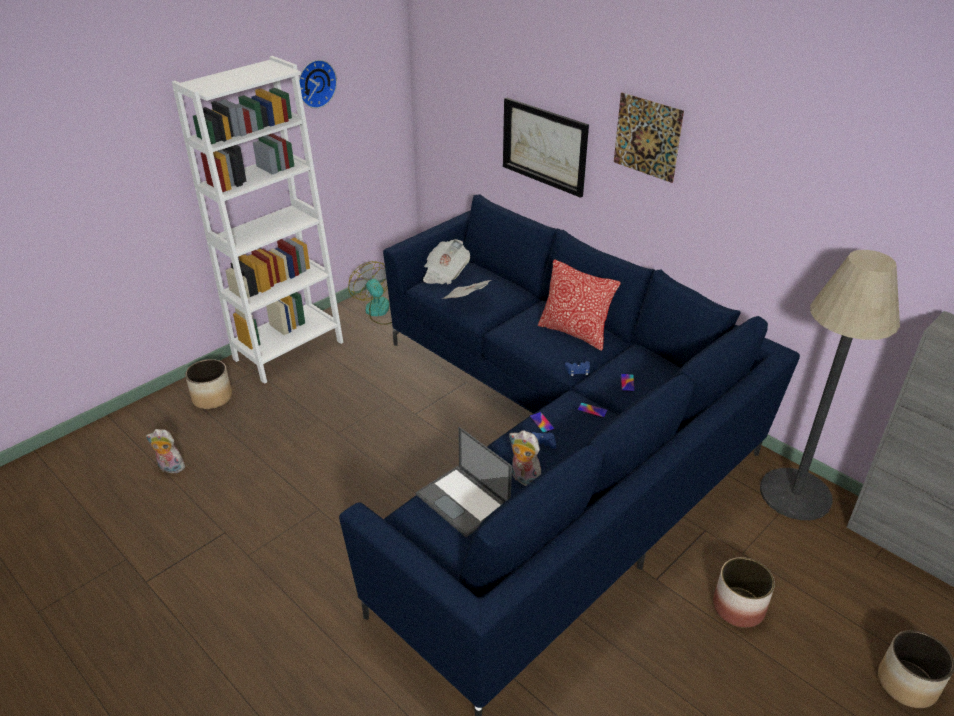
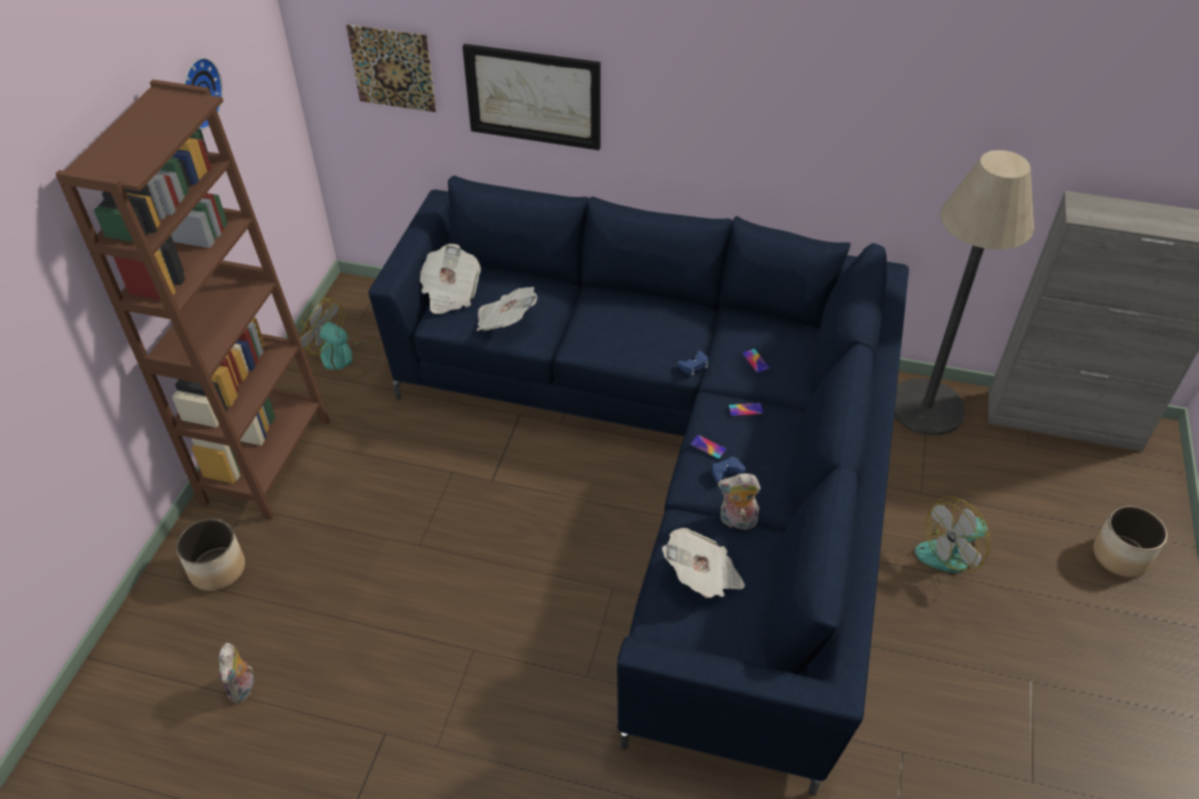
camera: 30 degrees left, 10 degrees up
plush toy [146,429,185,474] -> plush toy turned 75 degrees counterclockwise [218,643,254,703]
white bookcase [172,56,343,384] -> brown bookcase [55,80,330,520]
laptop [416,427,512,537] -> newspaper [662,528,745,599]
pillow [538,259,621,351] -> none
picture [614,93,684,183] -> picture moved to [346,25,436,112]
planter [713,557,775,628] -> fan [915,497,991,573]

